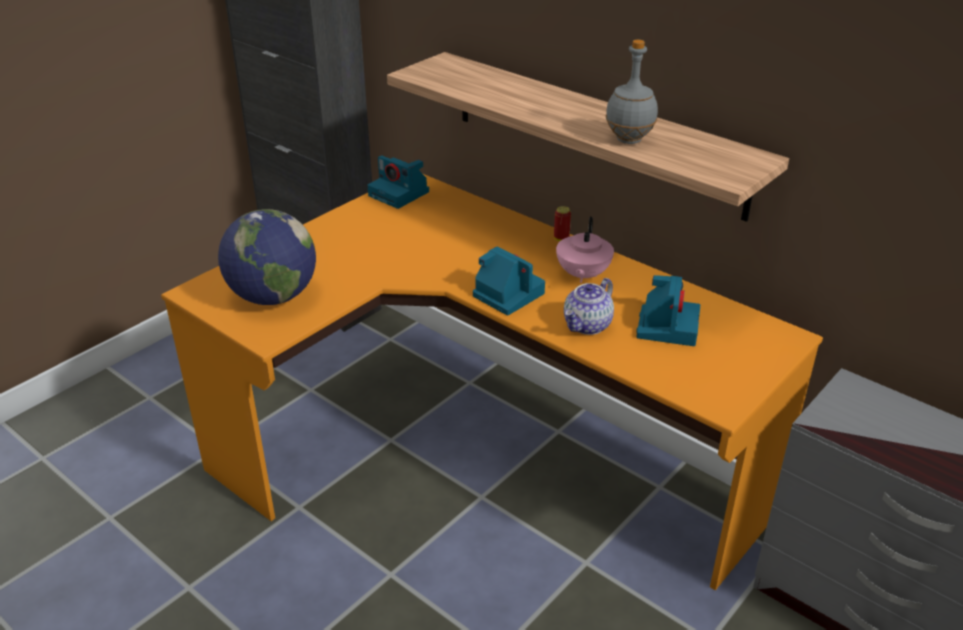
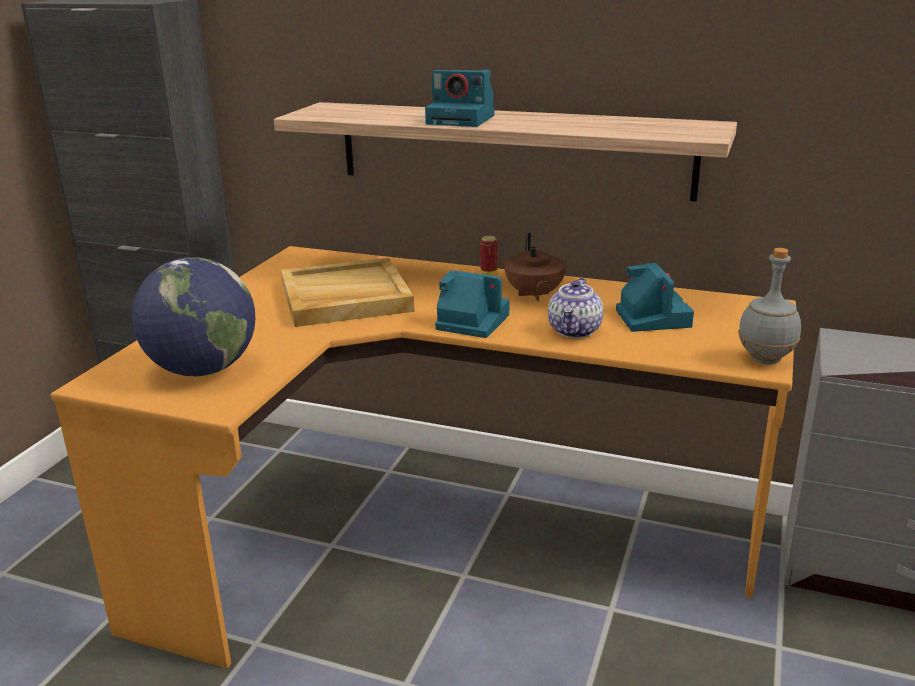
camera: 20 degrees left, 10 degrees down
camera [367,155,429,209] -> camera moved to [425,70,495,127]
pink teapot [556,217,614,283] -> brown teapot [504,233,567,301]
grey bottle [606,40,658,144] -> grey bottle moved to [738,248,801,365]
none -> beige tray [281,258,415,327]

